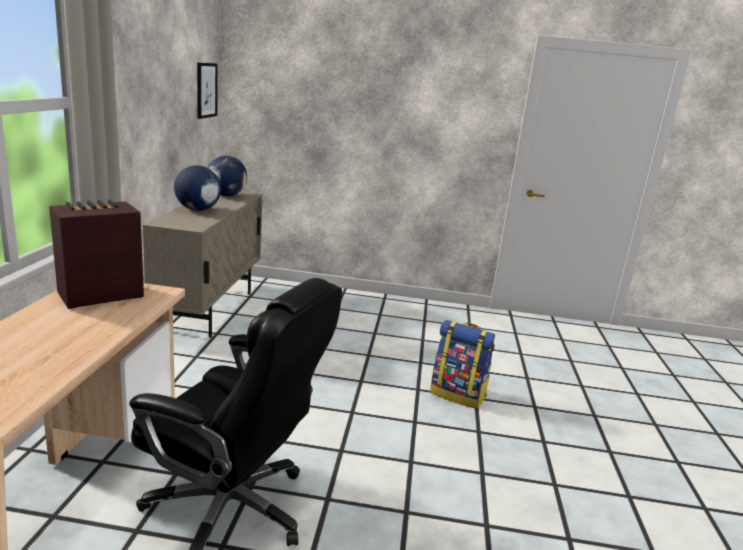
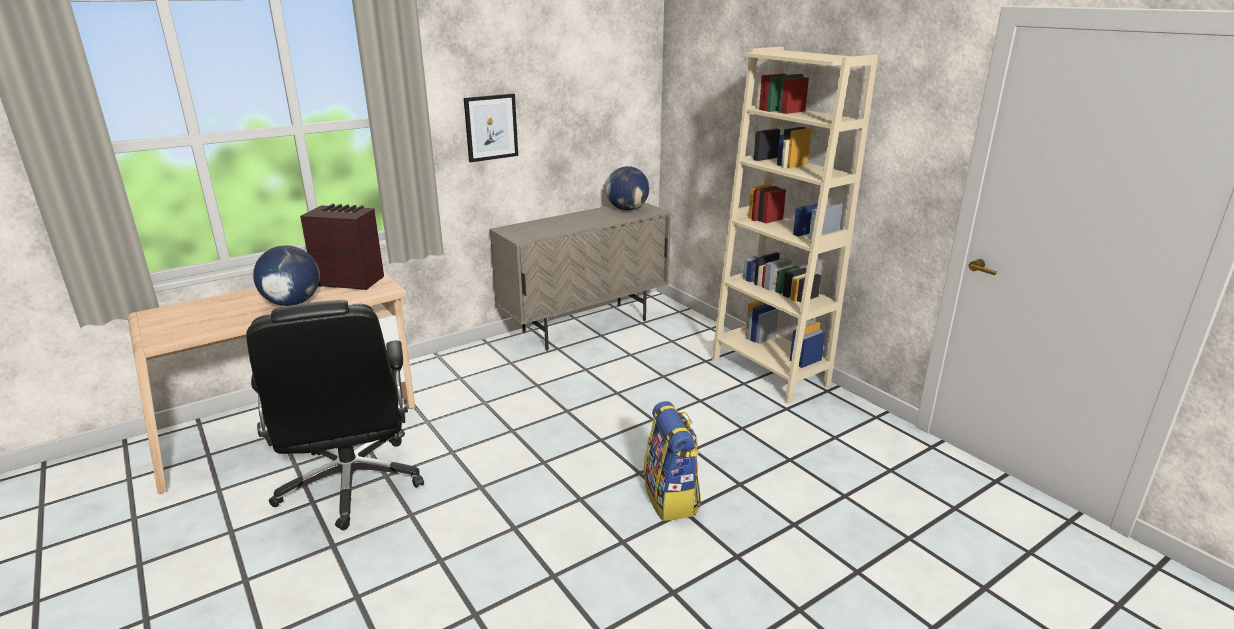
camera: 50 degrees right, 5 degrees up
globe [174,165,221,211] -> globe moved to [253,245,320,306]
picture [197,63,218,119] -> picture moved to [464,94,518,162]
none -> beige bookcase [712,47,878,404]

